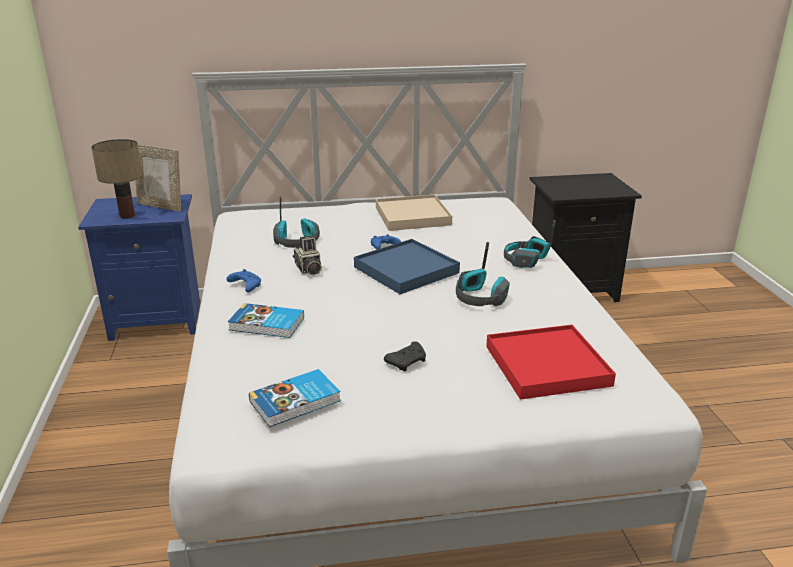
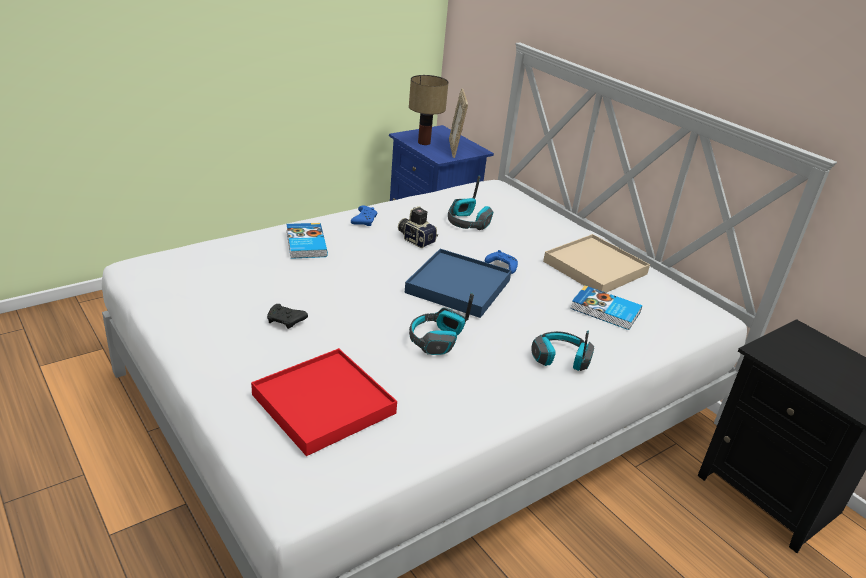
camera: 60 degrees right, 5 degrees up
book [249,369,341,427] -> book moved to [570,285,642,330]
camera [293,236,322,276] -> camera turned 90 degrees clockwise [398,206,438,248]

